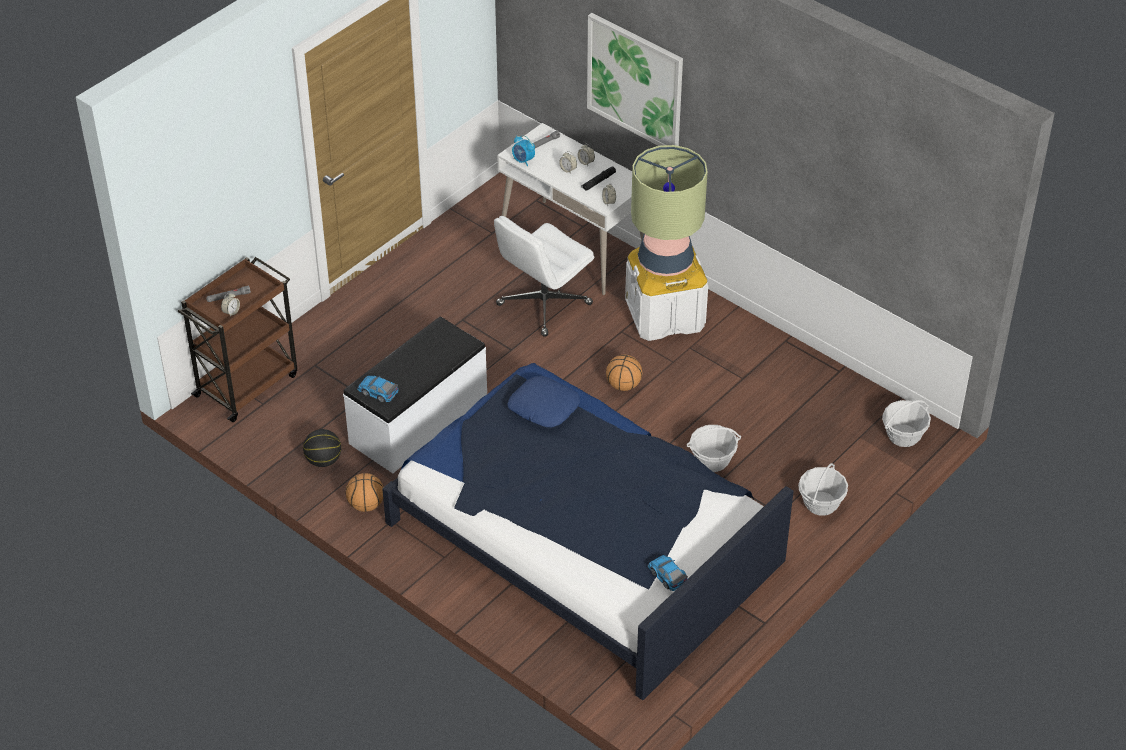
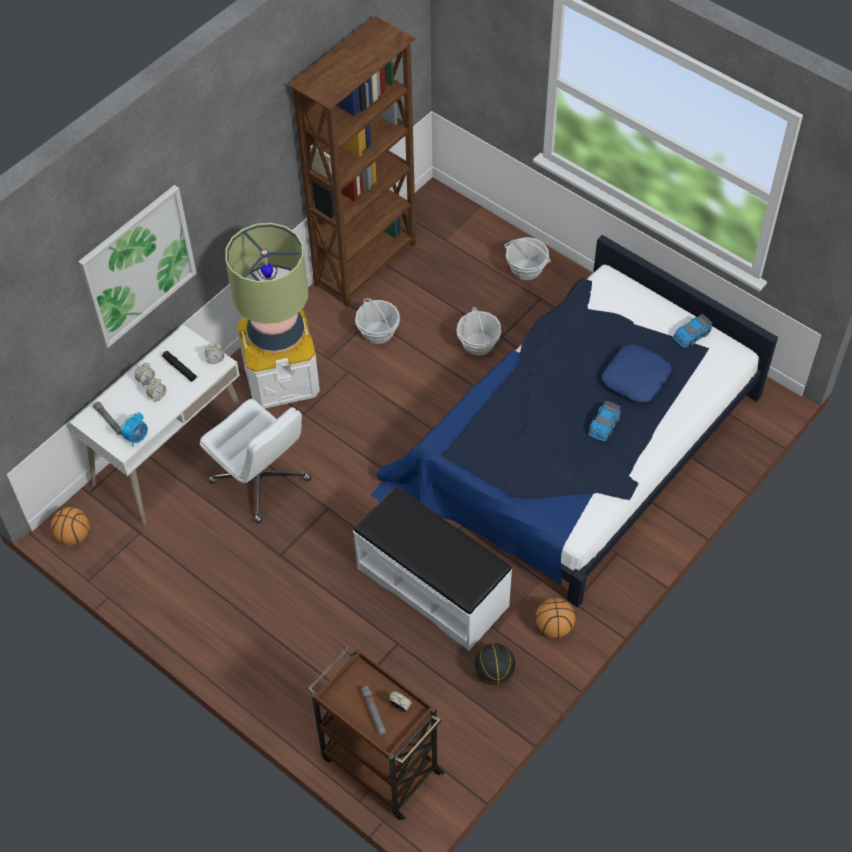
camera: 90 degrees left, 10 degrees up
toy car [357,376,399,402] -> toy car moved to [588,401,621,441]
blue pillow [508,376,580,428] -> blue pillow moved to [602,344,671,402]
basketball [606,355,642,391] -> basketball moved to [51,507,90,545]
basket [882,400,931,447] -> basket moved to [355,298,400,344]
none -> brown bookcase [289,16,416,307]

